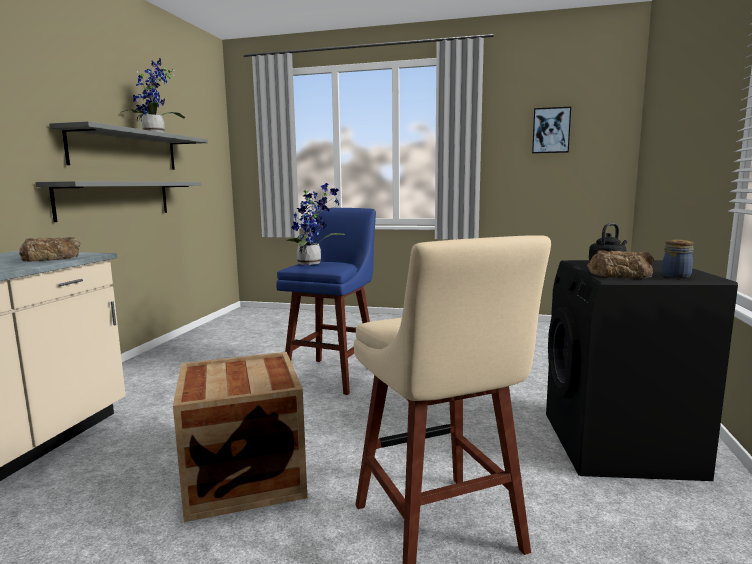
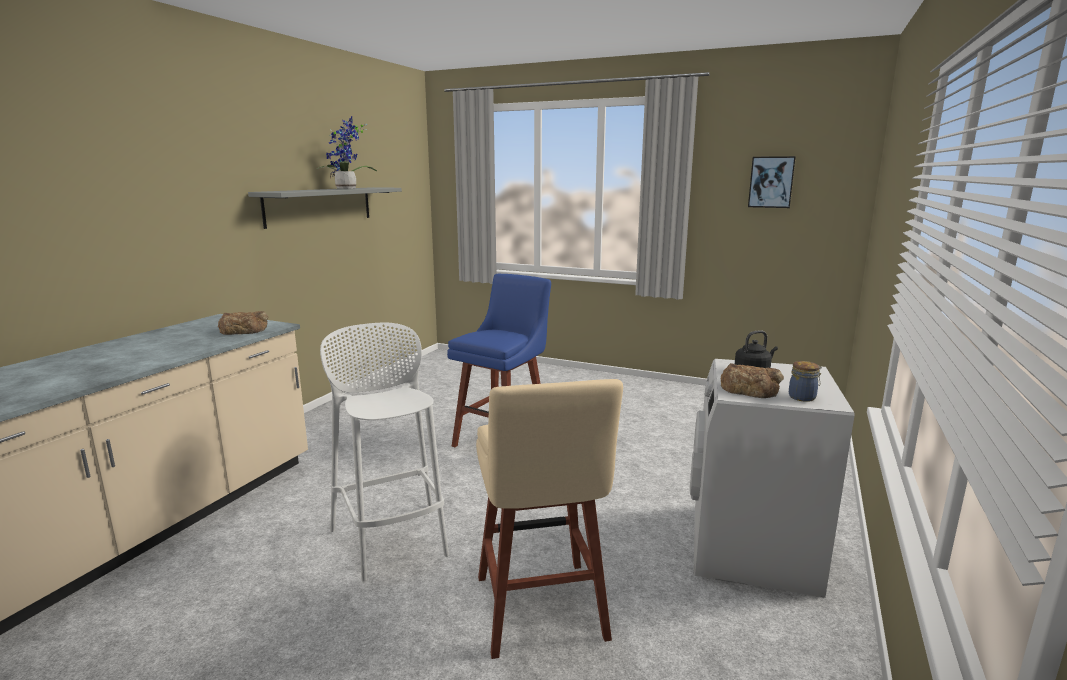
camera: 10 degrees right, 5 degrees up
grey shelf [35,181,201,222] -> none
crate [173,352,307,522] -> white stool [320,323,449,581]
potted plant [286,183,345,265] -> none
black washing machine [546,260,738,481] -> white washing machine [690,359,854,598]

